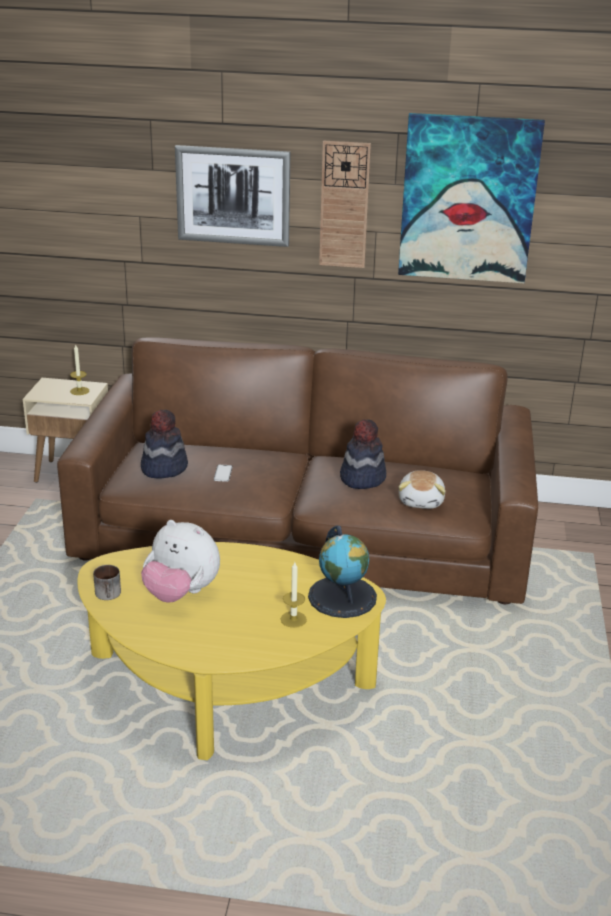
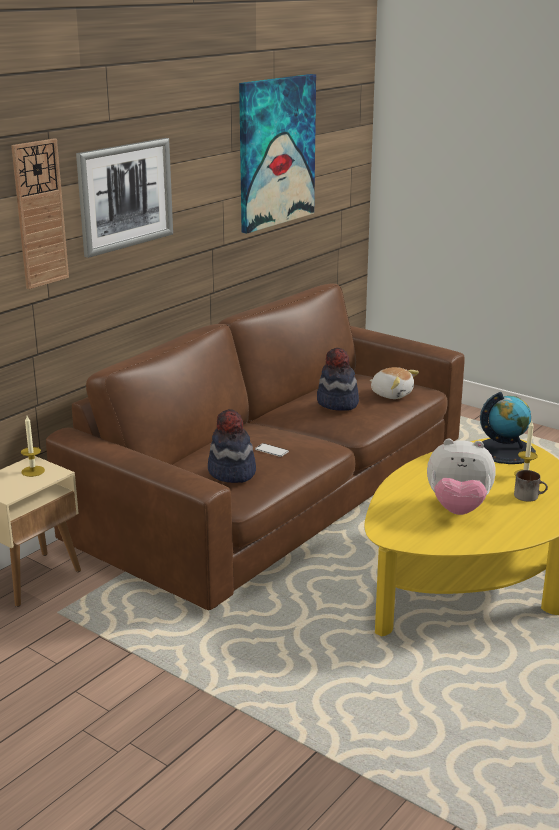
camera: 60 degrees left, 5 degrees down
mug [93,565,121,600] -> mug moved to [514,470,548,502]
plush toy [141,520,220,603] -> plush toy turned 45 degrees clockwise [427,439,496,515]
wall clock [319,140,371,268] -> wall clock moved to [11,139,69,289]

